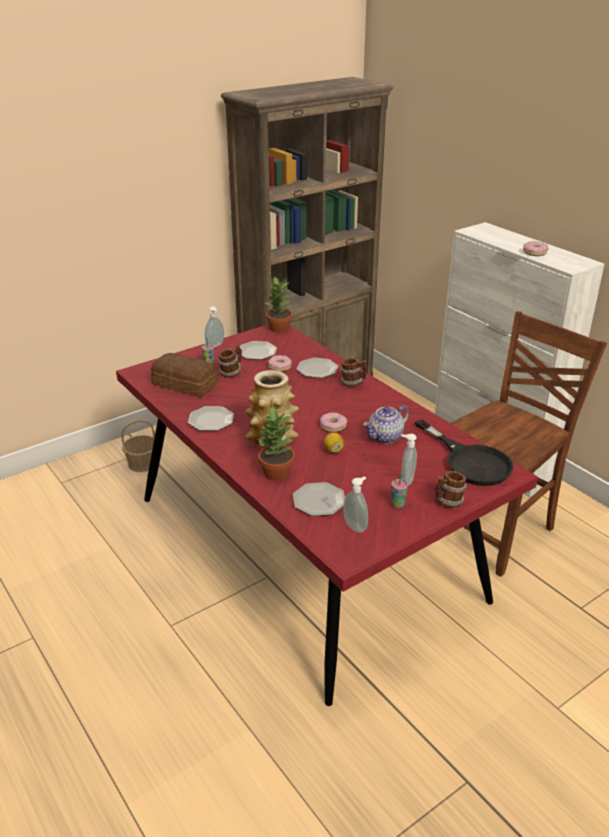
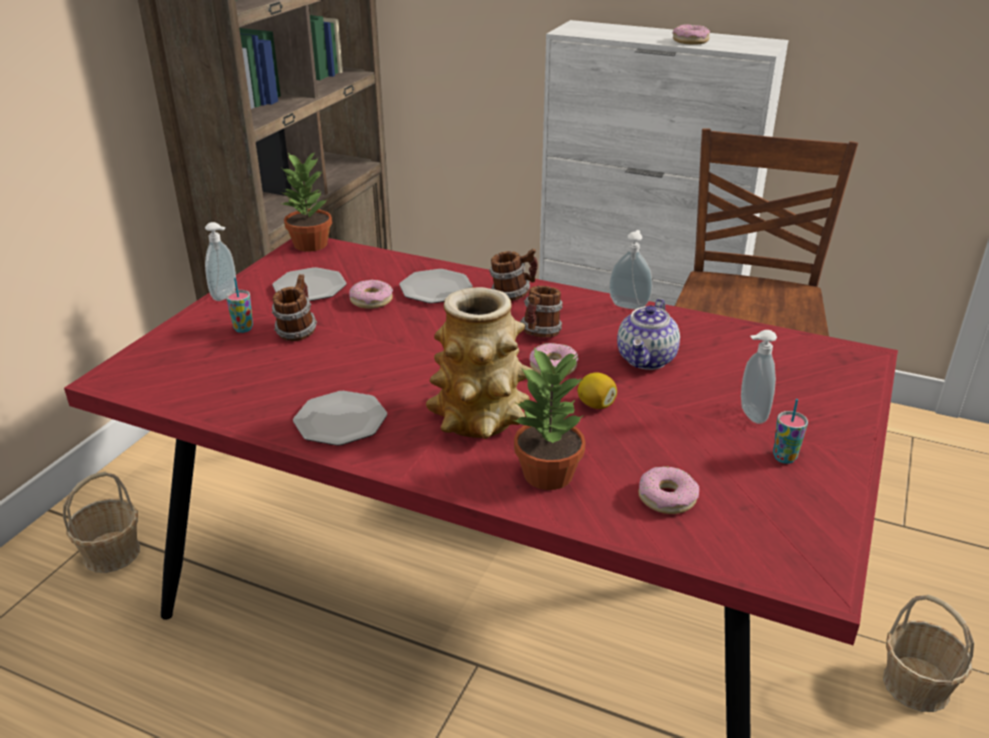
camera: 30 degrees left, 0 degrees up
bread [151,353,218,397] -> none
plate [293,482,345,516] -> donut [638,467,699,514]
soap dispenser [343,476,368,533] -> soap dispenser moved to [609,230,652,309]
black frying pan [415,419,513,486] -> none
mug [435,471,467,508] -> mug moved to [520,286,563,337]
none -> basket [883,595,974,712]

